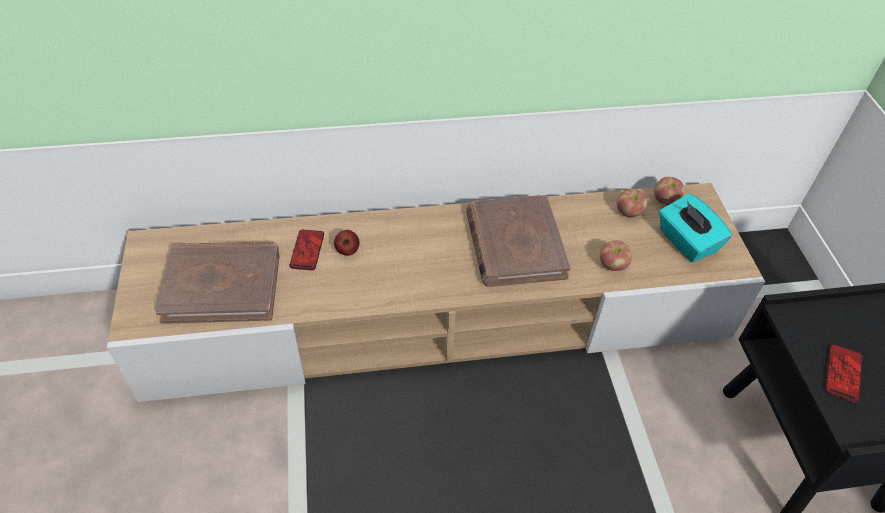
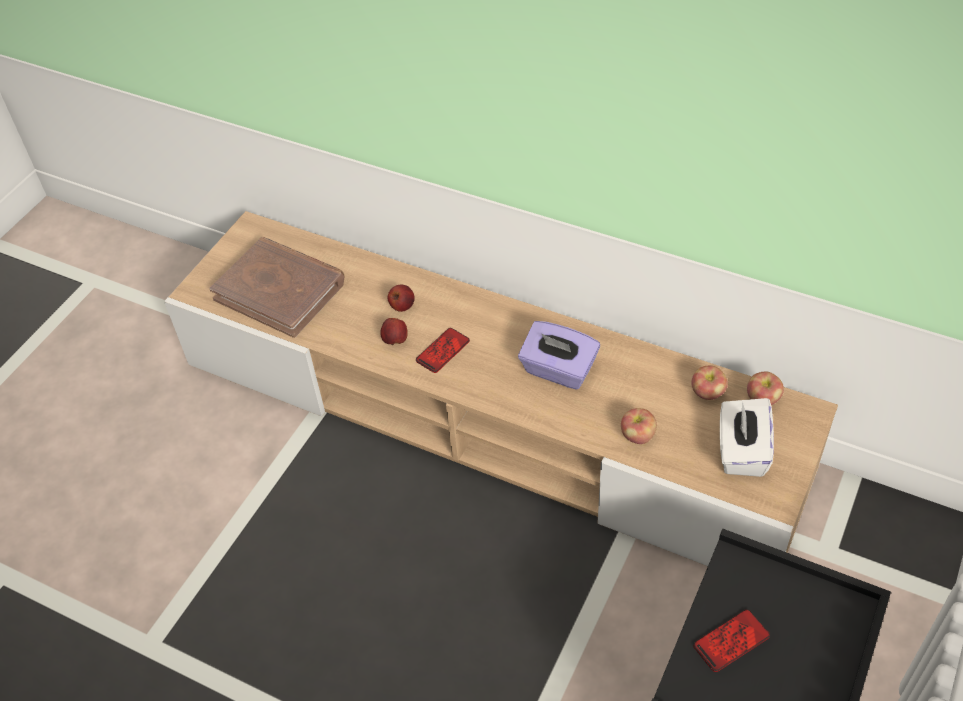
camera: 40 degrees right, 0 degrees up
phone [289,230,324,270] -> phone moved to [416,328,470,373]
brown book [466,195,571,287] -> purple tissue box [518,321,600,390]
turquoise tissue box [659,193,732,262] -> white tissue box [720,398,774,477]
none -> apple [381,318,408,345]

